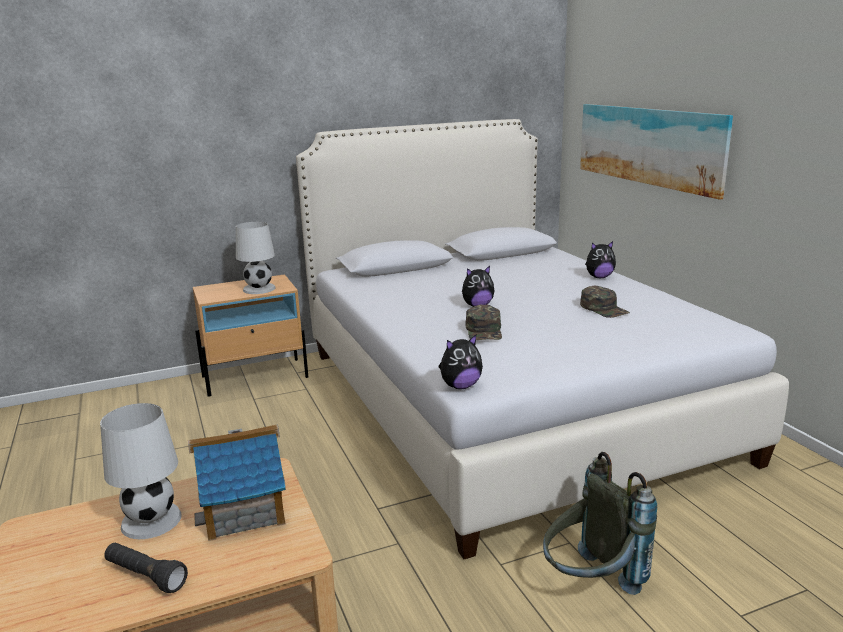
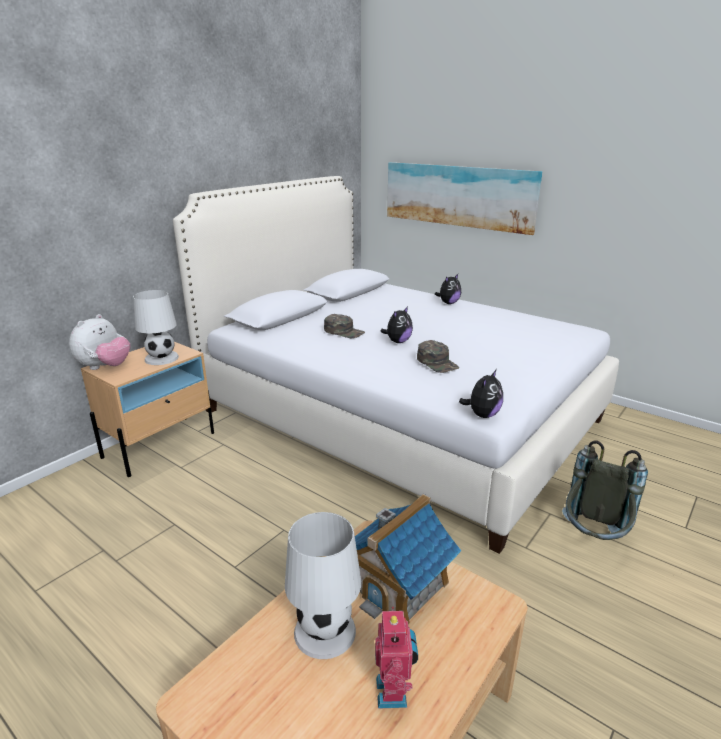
camera: 30 degrees left, 5 degrees up
black flashlight [104,543,188,593] -> toy robot [375,607,418,709]
green cap [580,286,630,318] -> green cap moved to [324,314,365,338]
none -> plush toy [69,314,130,370]

